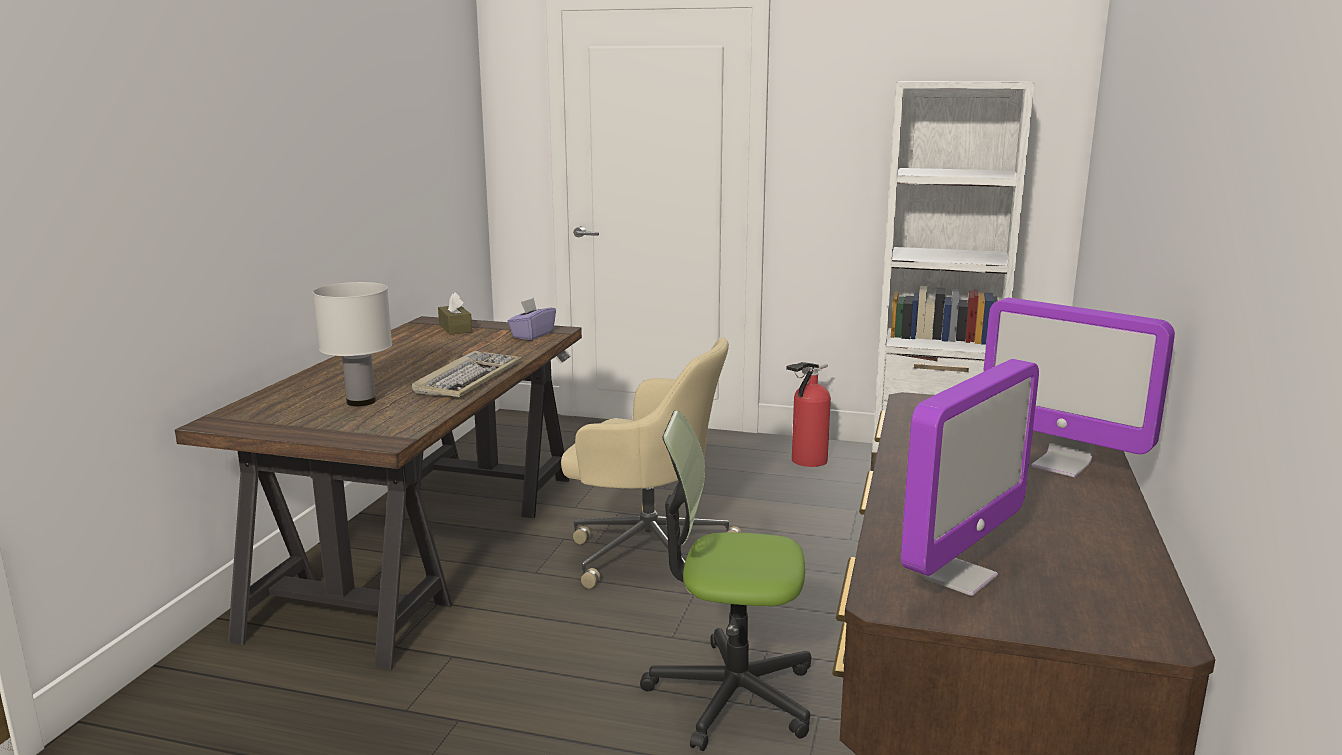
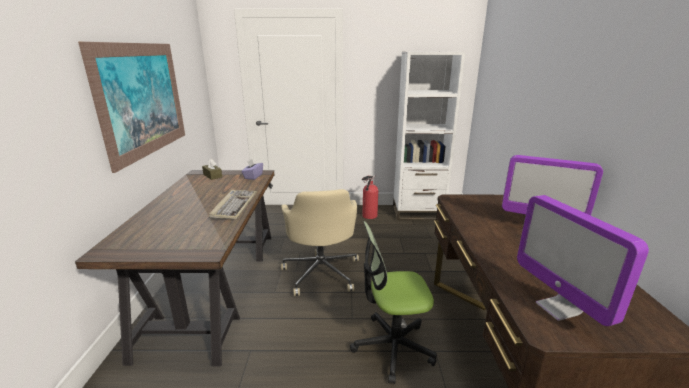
camera: 15 degrees left, 5 degrees up
white table lamp [313,282,392,406] -> none
beige office chair [561,338,742,594] -> beige office chair turned 75 degrees clockwise [281,189,359,296]
monitor [901,359,1039,596] -> monitor turned 135 degrees clockwise [517,195,649,326]
none -> picture [78,41,185,173]

